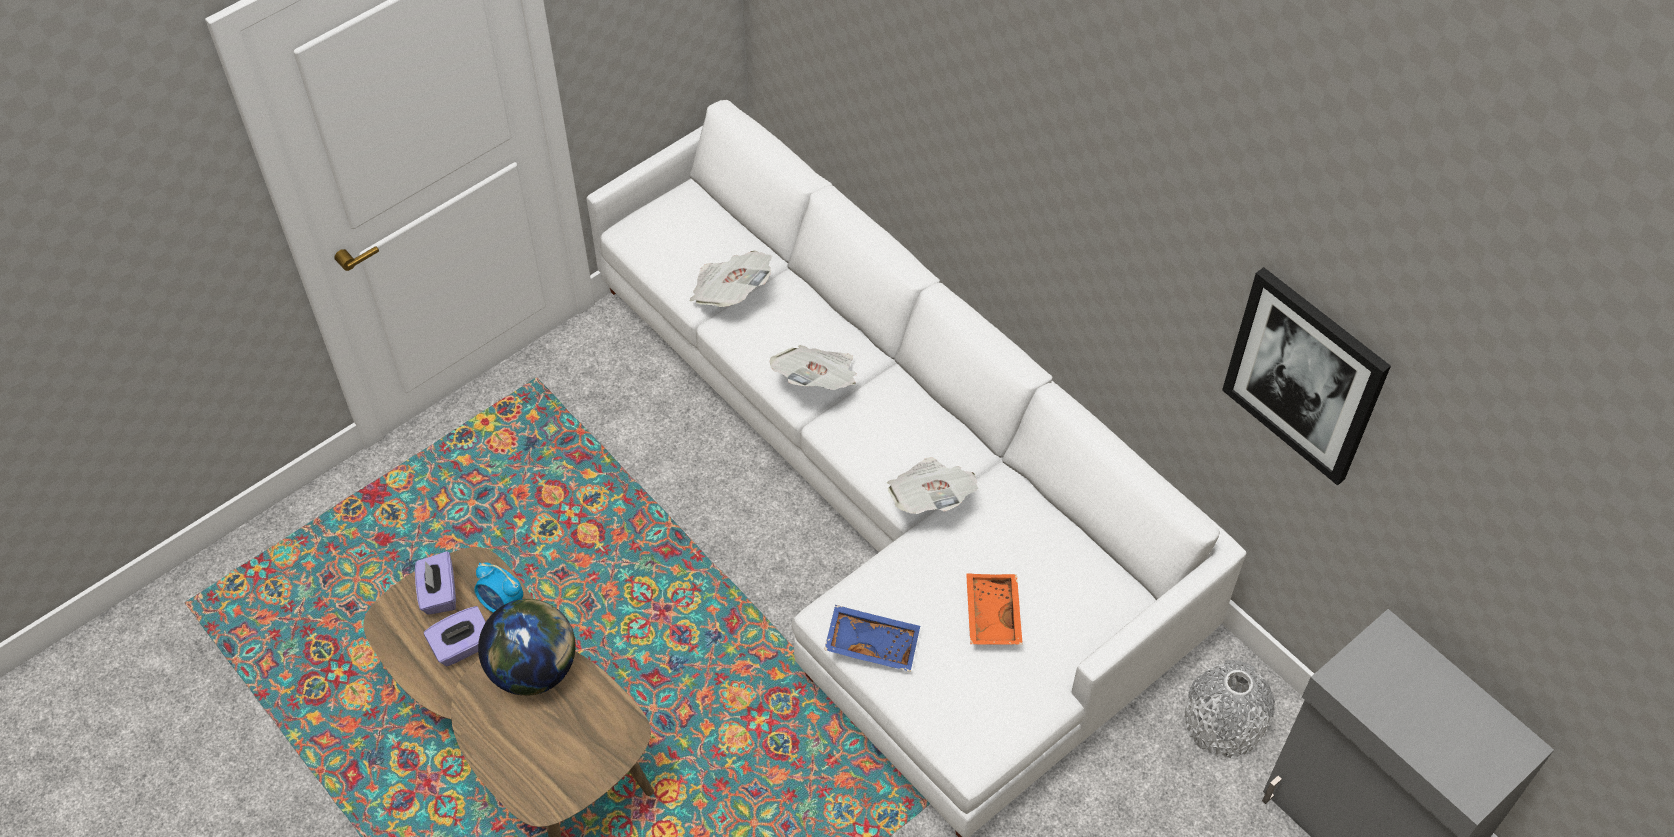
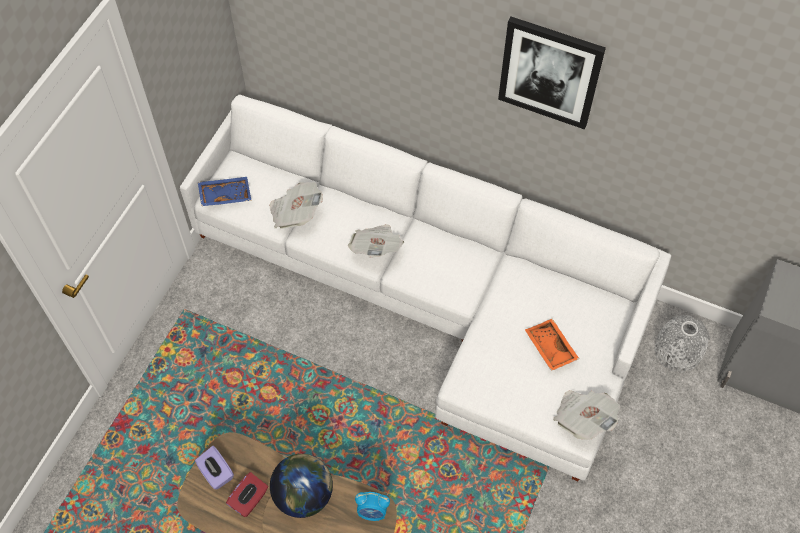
camera: 25 degrees left, 5 degrees up
purple tissue box [424,606,486,667] -> red tissue box [226,472,268,517]
alarm clock [474,563,523,613] -> alarm clock moved to [355,492,390,521]
blue tray [824,605,920,672] -> blue tray moved to [198,177,252,206]
newspaper [887,457,978,514] -> newspaper moved to [553,390,620,440]
picture [1222,267,1391,486] -> picture moved to [498,17,606,130]

